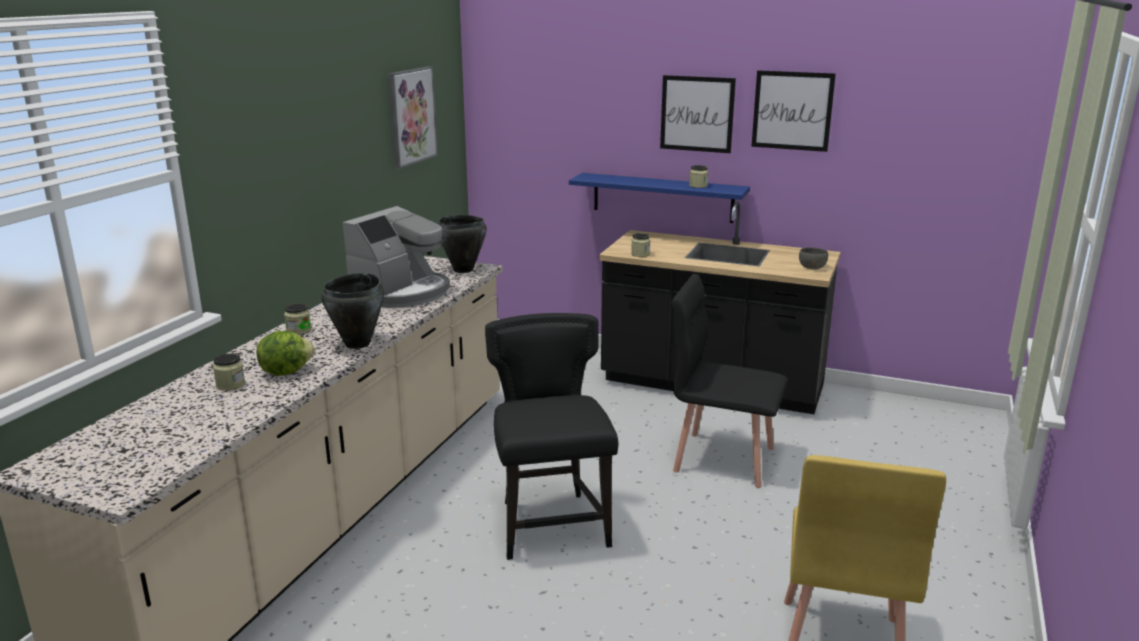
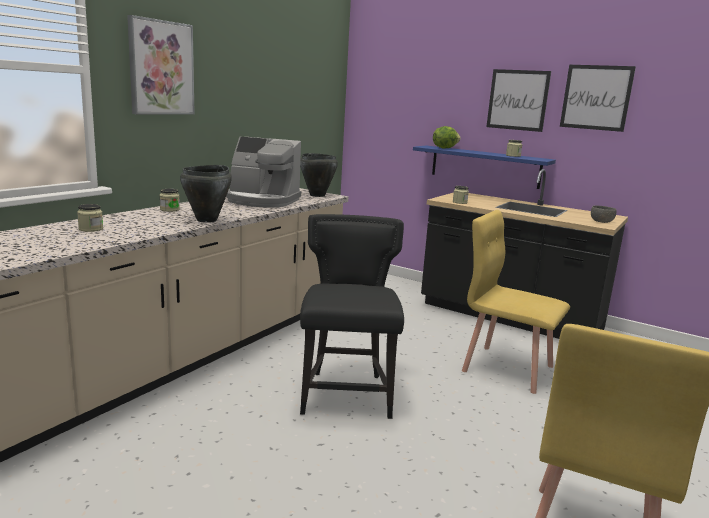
camera: 10 degrees right, 5 degrees down
lettuce [256,331,315,376] -> lettuce moved to [433,126,461,149]
coffee machine [342,206,450,308] -> coffee machine turned 60 degrees clockwise [226,136,301,208]
picture [388,66,438,169] -> picture moved to [127,15,195,115]
black chair [672,274,788,488] -> yellow chair [462,210,570,394]

